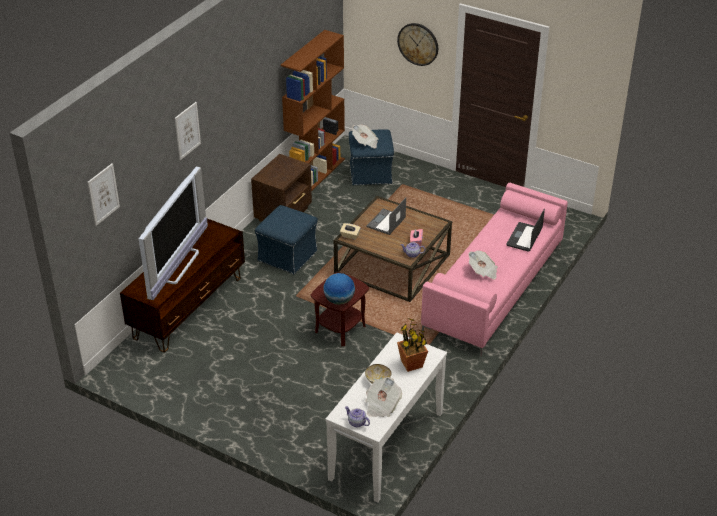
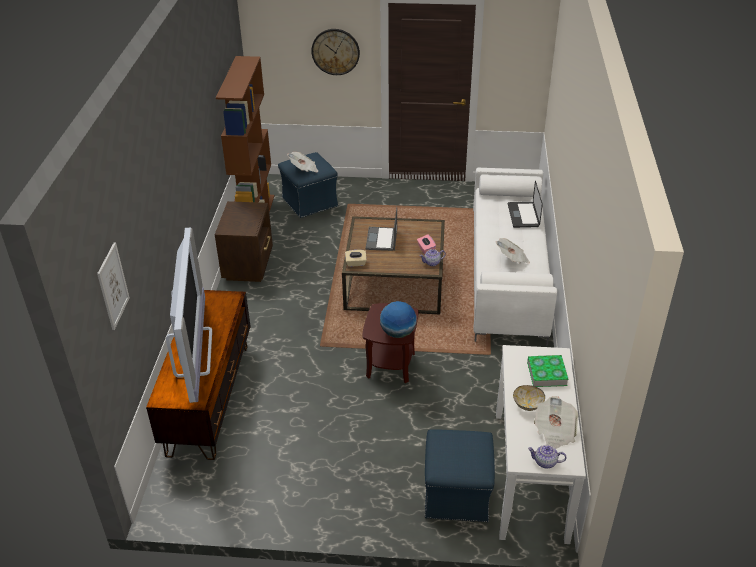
camera: 25 degrees left, 0 degrees up
picture [175,102,201,160] -> none
blue ottoman [255,205,318,274] -> blue ottoman moved to [425,430,495,522]
potted plant [397,318,428,372] -> book [527,355,569,387]
pink sofa [421,183,568,356] -> white sofa [473,168,557,346]

